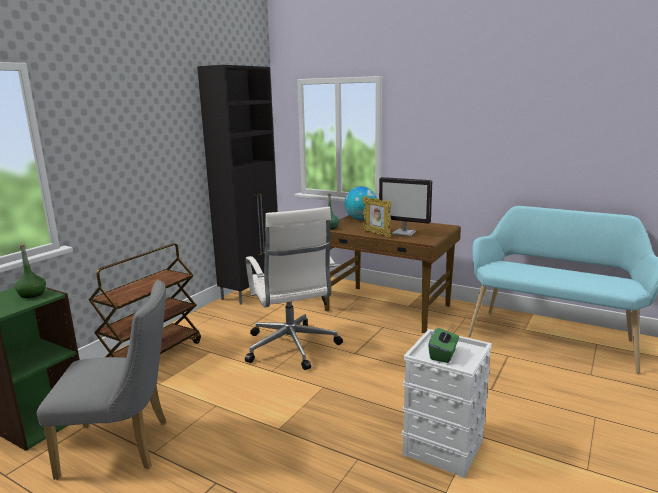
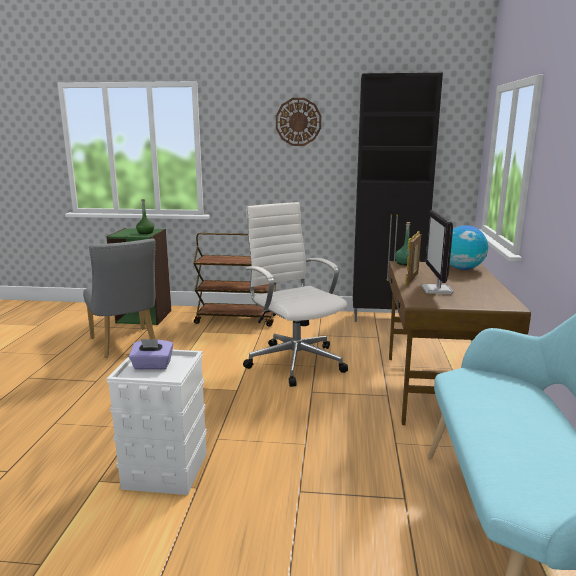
camera: 65 degrees right, 0 degrees up
white office chair [245,207,343,370] -> white office chair turned 105 degrees clockwise [243,202,348,387]
green tissue box [428,328,459,363] -> purple tissue box [129,339,173,370]
none -> wall clock [276,98,321,146]

